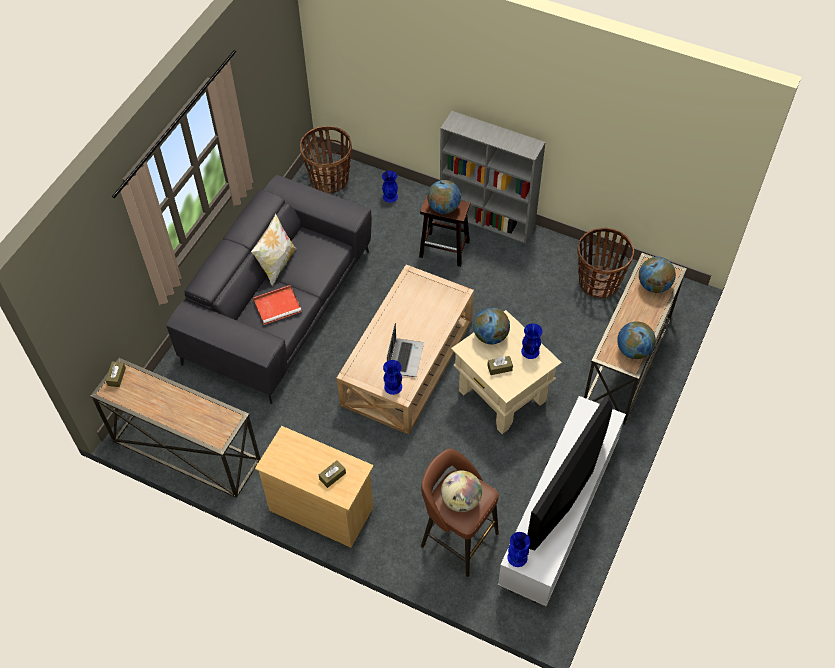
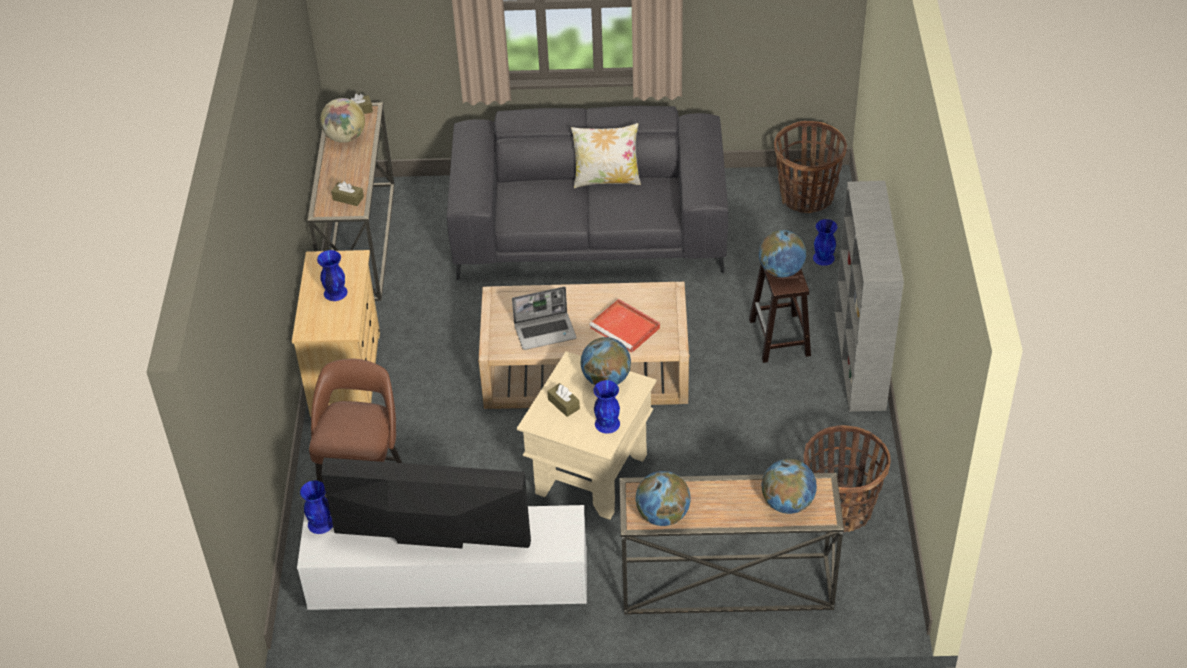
camera: 65 degrees right, 10 degrees down
red tray [253,285,302,325] -> red tray moved to [589,299,660,353]
brown tissue box [319,460,346,488] -> brown tissue box moved to [331,181,364,206]
blue vase [383,360,402,395] -> blue vase moved to [317,250,347,301]
globe [441,470,482,512] -> globe moved to [320,98,365,143]

